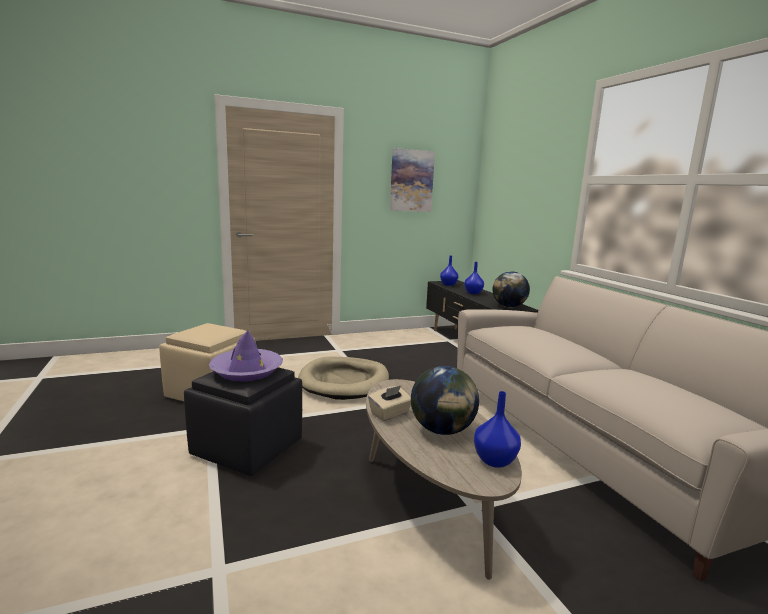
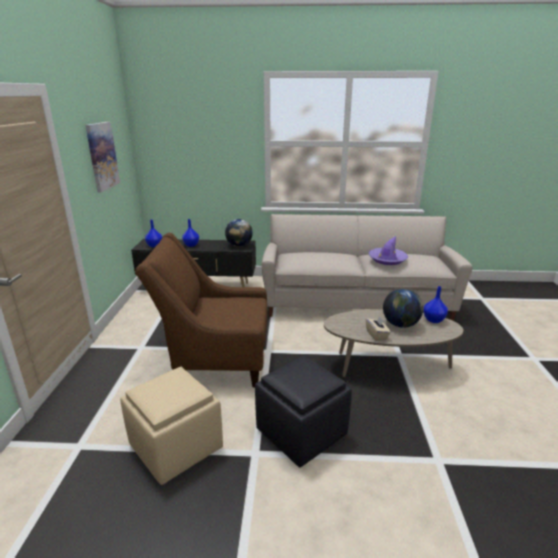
camera: 65 degrees left, 10 degrees up
purple hat [209,330,283,381] -> purple hat moved to [369,236,408,265]
beige dog bed [298,357,389,400] -> brown armchair [135,233,268,387]

